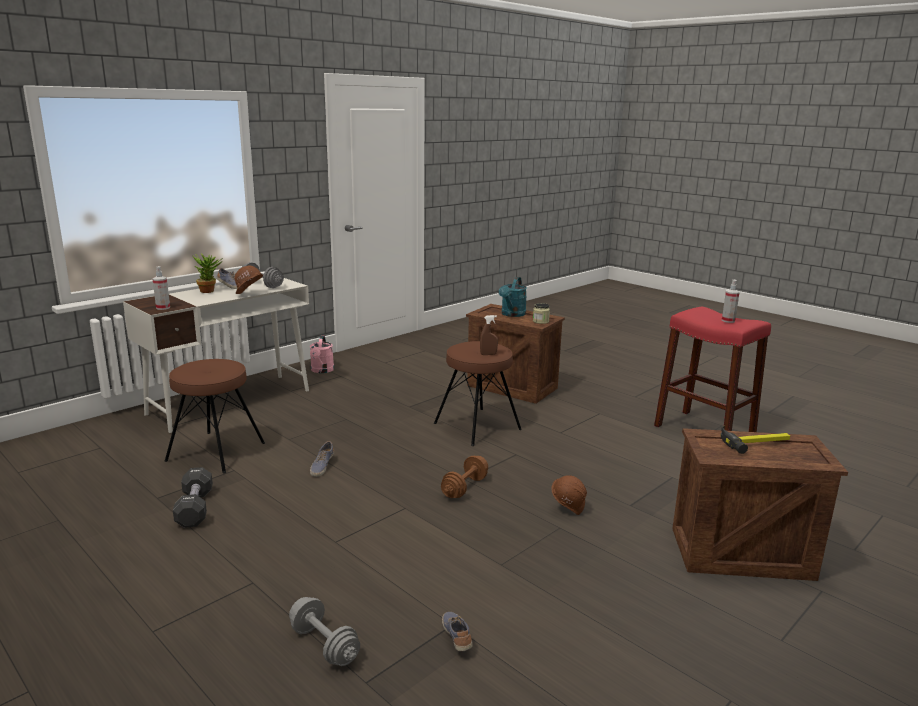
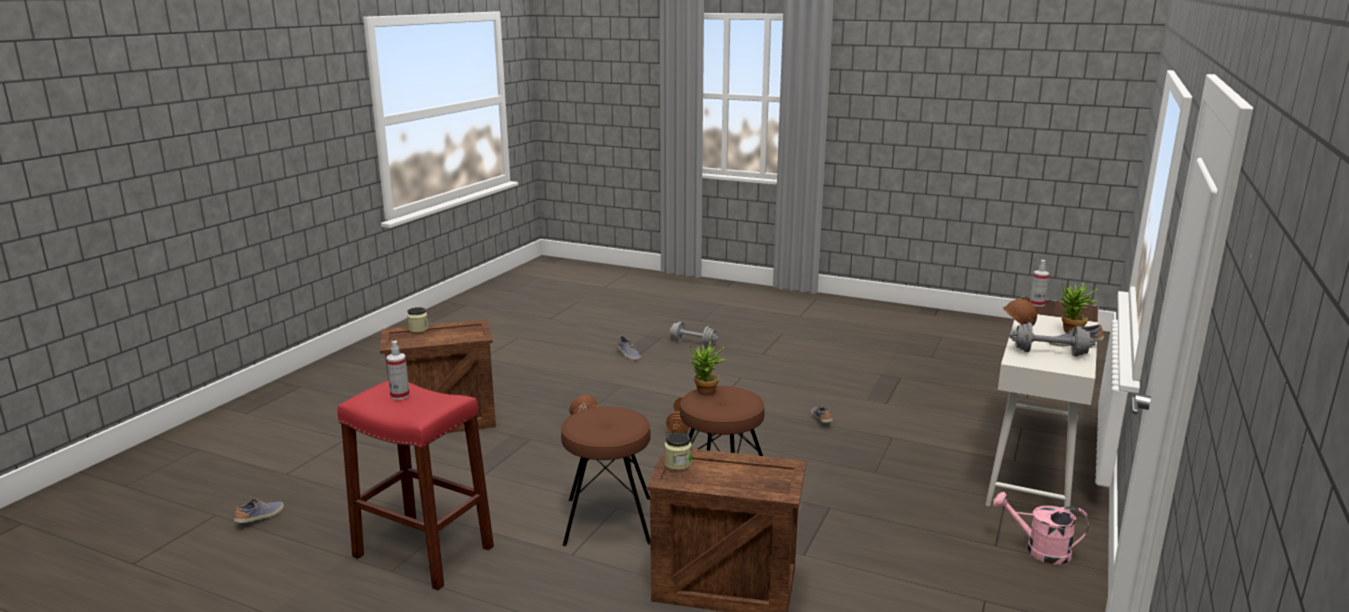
camera: 160 degrees right, 0 degrees up
brown stool [165,359,265,474] -> brown stool moved to [561,407,651,546]
black dumbbell [173,467,213,528] -> none
pink watering can [310,335,334,373] -> pink watering can turned 45 degrees counterclockwise [993,492,1089,564]
brown spray bottle [480,315,498,355] -> potted plant [690,341,726,396]
turquoise watering can [499,277,527,317] -> none
hammer [720,425,790,454] -> none
none -> shoe [234,499,284,523]
none -> jar [407,307,429,333]

